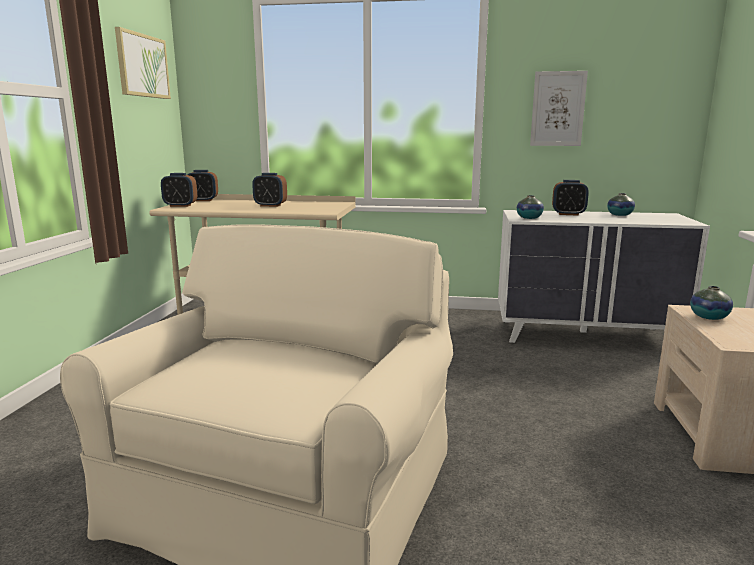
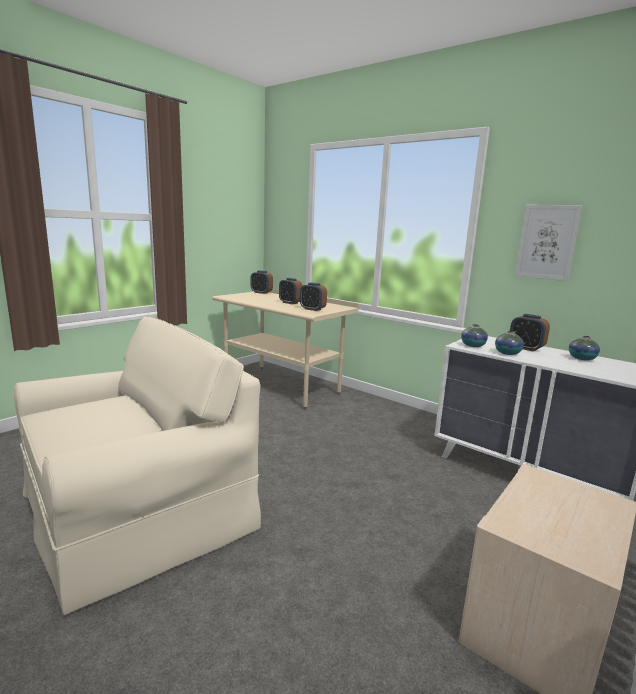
camera: 30 degrees right, 0 degrees up
picture [115,27,171,99] -> none
alarm clock [161,173,197,207] -> alarm clock moved to [300,282,327,311]
vase [690,286,733,320] -> vase moved to [495,331,524,355]

